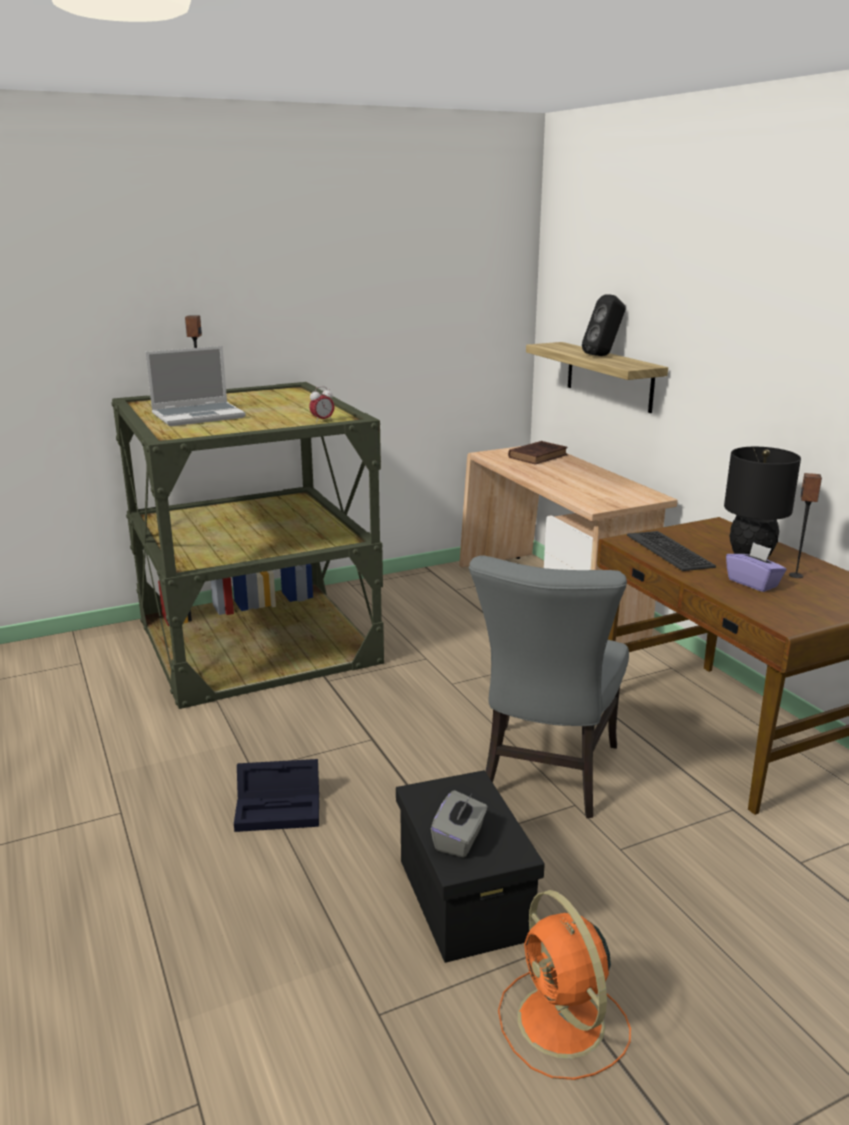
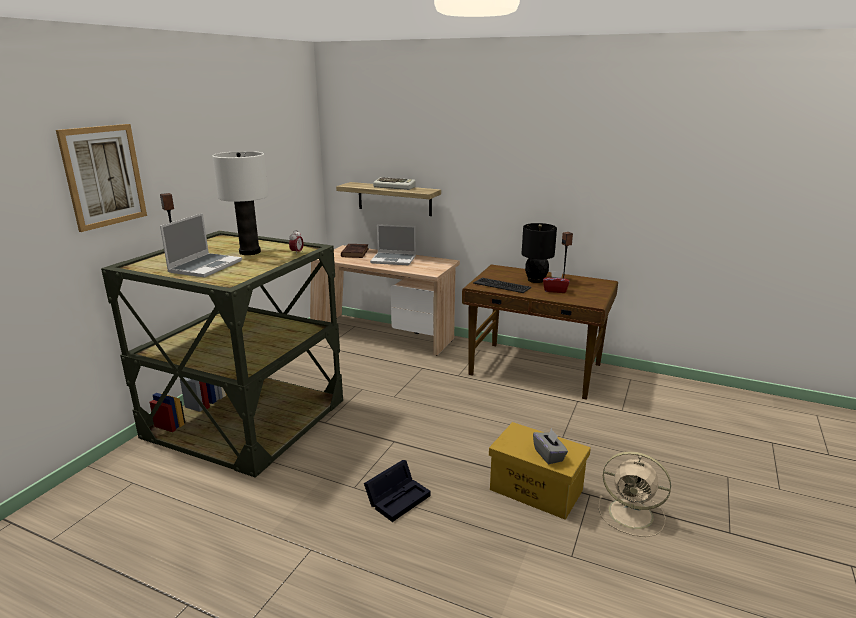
camera: 40 degrees left, 0 degrees up
black storage box [396,770,545,963] -> yellow storage box [489,422,591,520]
grey chair [469,555,629,818] -> none
orange fan [498,890,631,1080] -> beige fan [598,451,671,537]
black speaker [582,294,626,356] -> keyboard [373,177,416,190]
purple tissue box [726,542,787,592] -> red tissue box [543,271,569,293]
none -> picture [56,124,147,232]
none -> white table lamp [212,151,268,255]
none -> laptop [370,224,416,265]

